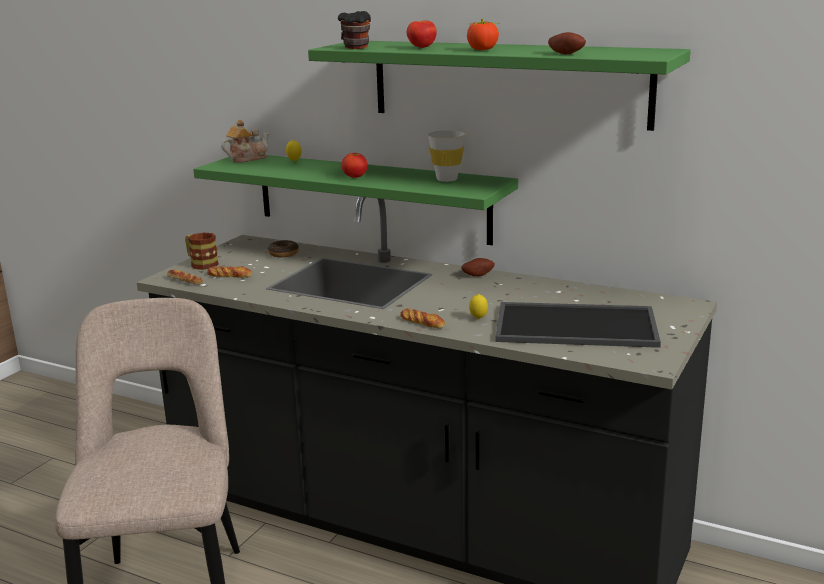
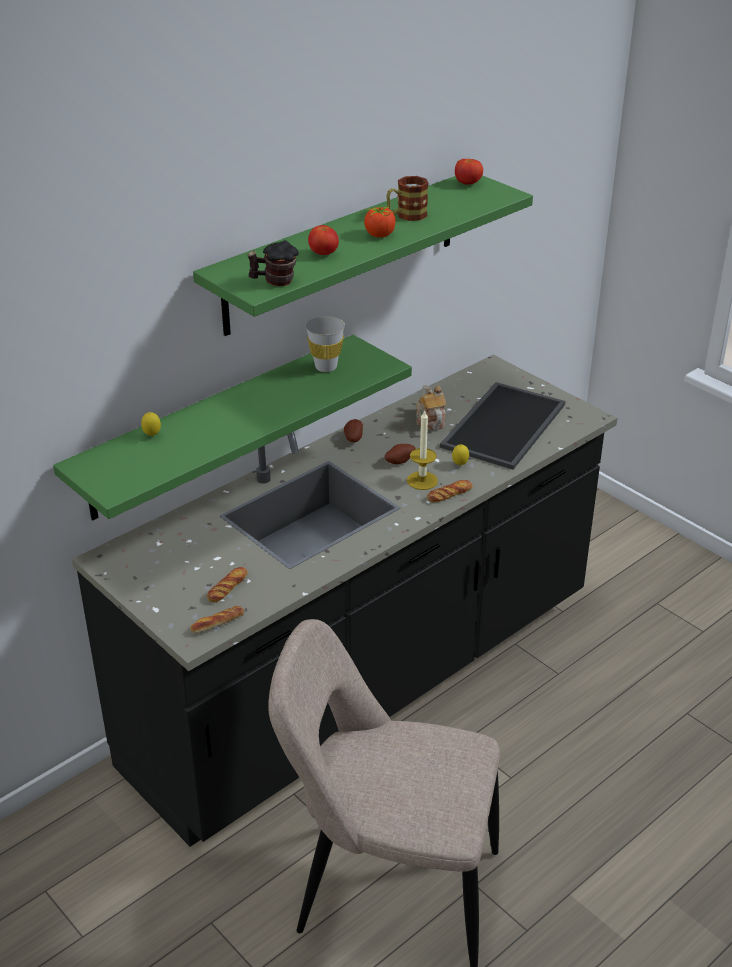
camera: 70 degrees left, 15 degrees up
mug [185,232,219,270] -> mug moved to [386,176,428,221]
teapot [221,120,270,163] -> teapot moved to [416,385,447,430]
donut [268,240,299,258] -> none
tomato [341,153,368,178] -> tomato moved to [455,159,483,185]
potato [548,32,586,54] -> potato moved to [385,444,416,464]
none -> candle [407,410,438,490]

